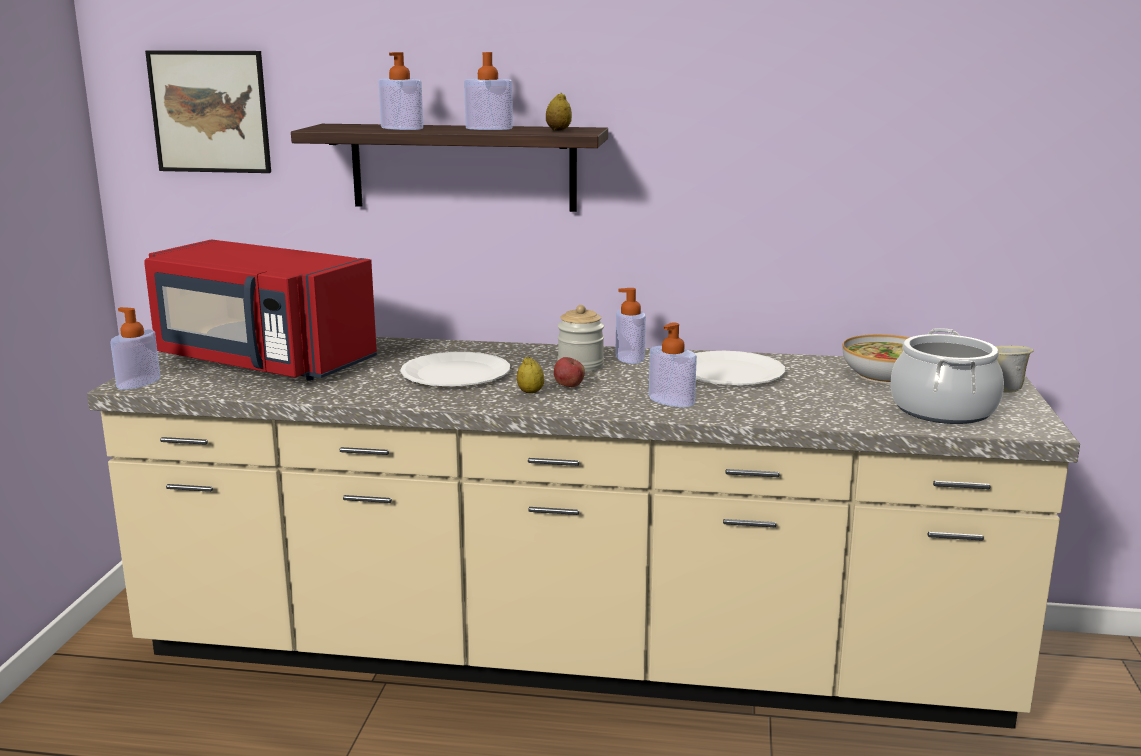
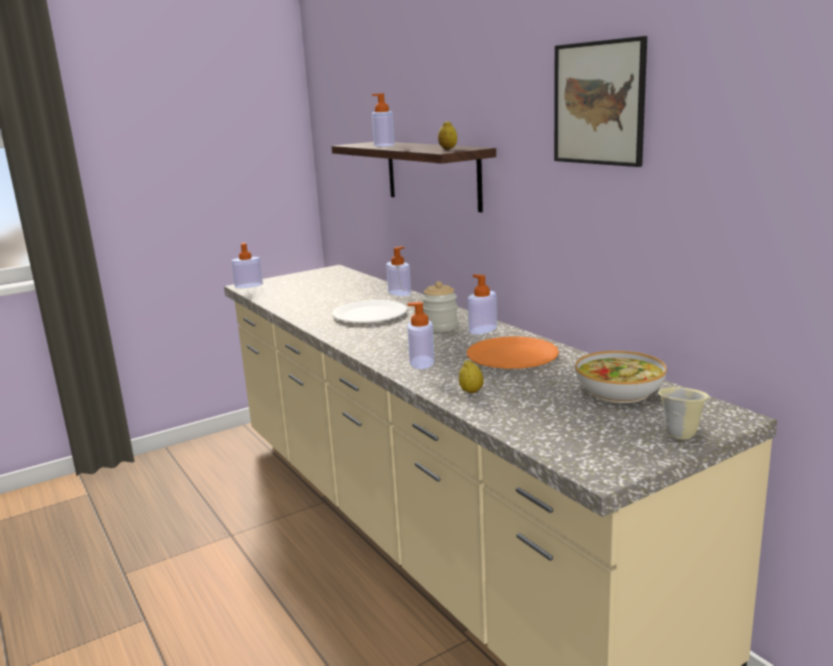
camera: 50 degrees right, 0 degrees up
red microwave [144,239,377,381] -> none
picture [145,50,271,173] -> picture moved to [554,36,647,167]
soap dispenser [464,52,513,130] -> soap dispenser moved to [386,246,411,296]
lemon [517,356,544,394] -> lemon moved to [459,360,484,393]
apple [554,357,585,387] -> none
white plate [695,351,785,385] -> orange plate [467,336,559,369]
cooking pot [890,328,1004,424] -> none

